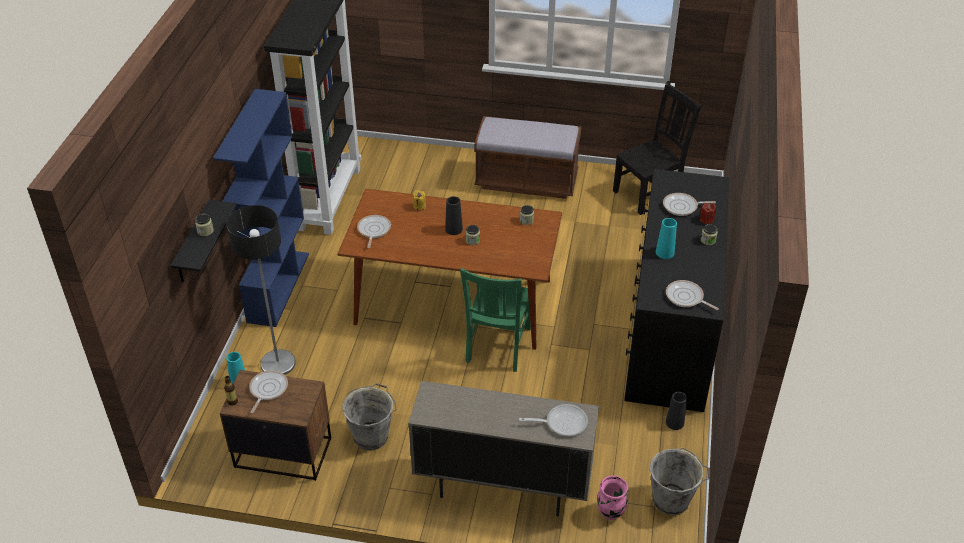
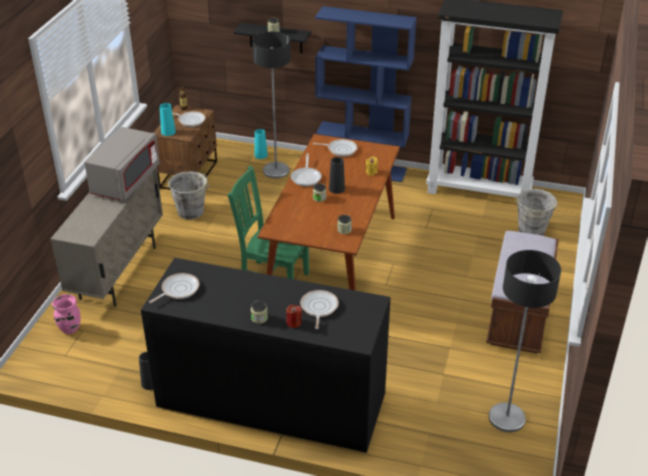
camera: 95 degrees right, 5 degrees down
frying pan [519,404,588,436] -> frying pan moved to [291,154,322,186]
black chair [613,81,702,215] -> floor lamp [489,250,561,432]
grey bucket [650,448,710,515] -> grey bucket moved to [515,189,558,236]
turquoise vase [656,218,677,259] -> turquoise vase moved to [160,103,176,136]
none -> grey microwave [84,127,160,201]

